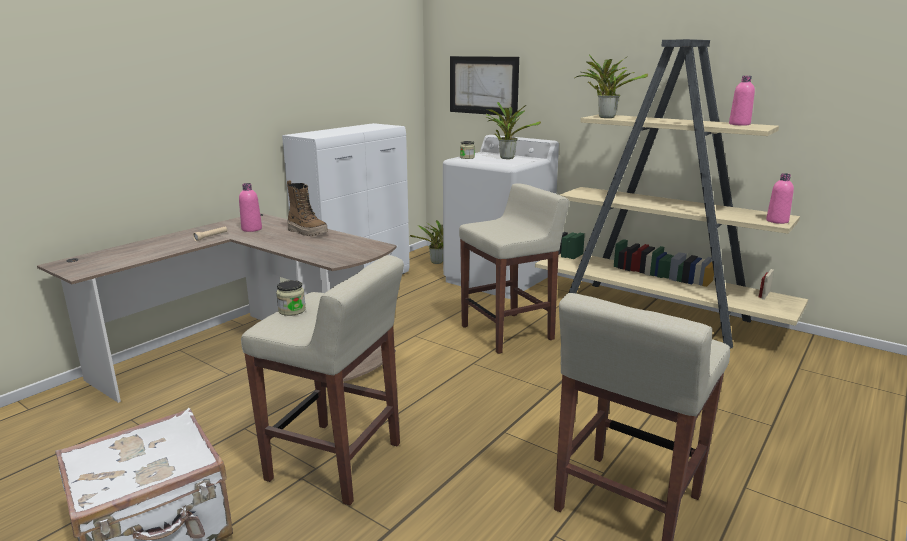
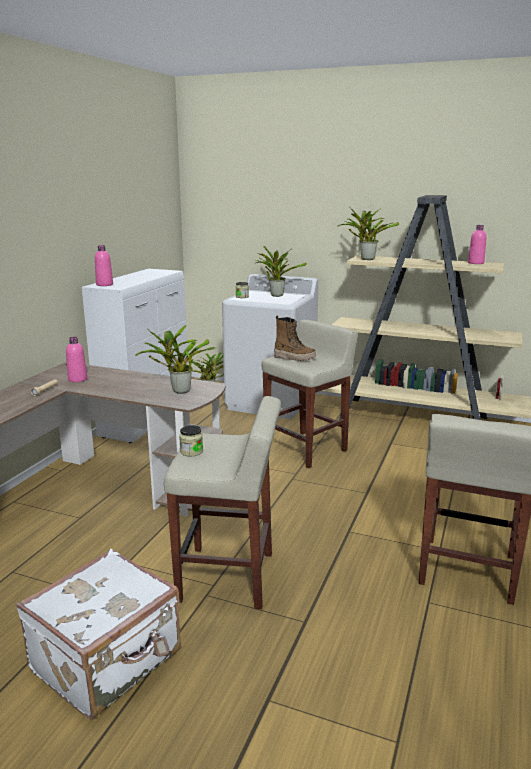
camera: 15 degrees left, 0 degrees up
boot [287,180,328,236] -> boot moved to [274,316,316,361]
picture [450,56,519,116] -> none
pink bottle [766,173,794,224] -> pink bottle moved to [95,245,113,286]
none -> potted plant [135,325,215,394]

